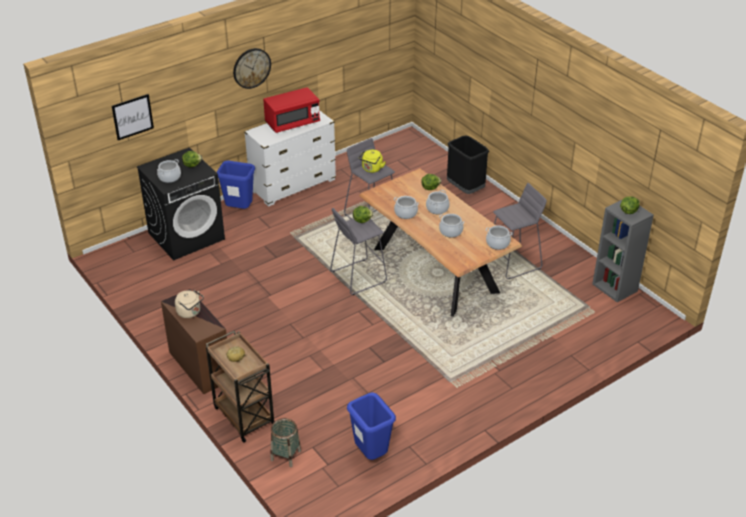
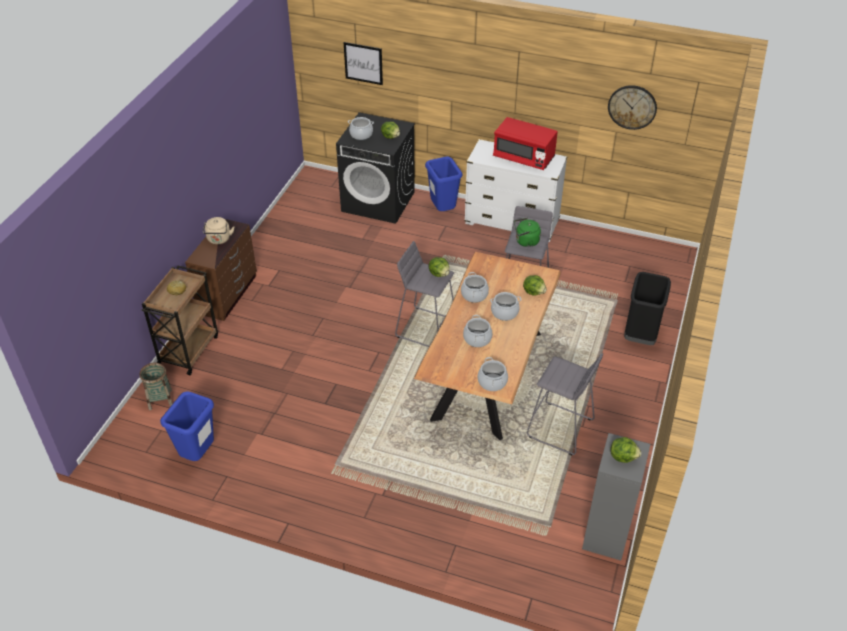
camera: 55 degrees right, 5 degrees up
wall clock [233,48,271,89] -> wall clock moved to [608,85,657,130]
yellow kettle [359,150,386,173] -> green kettle [514,218,541,247]

